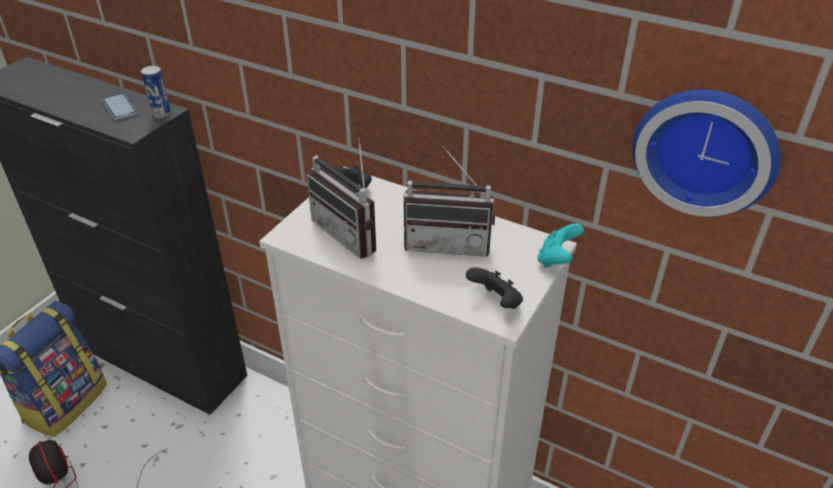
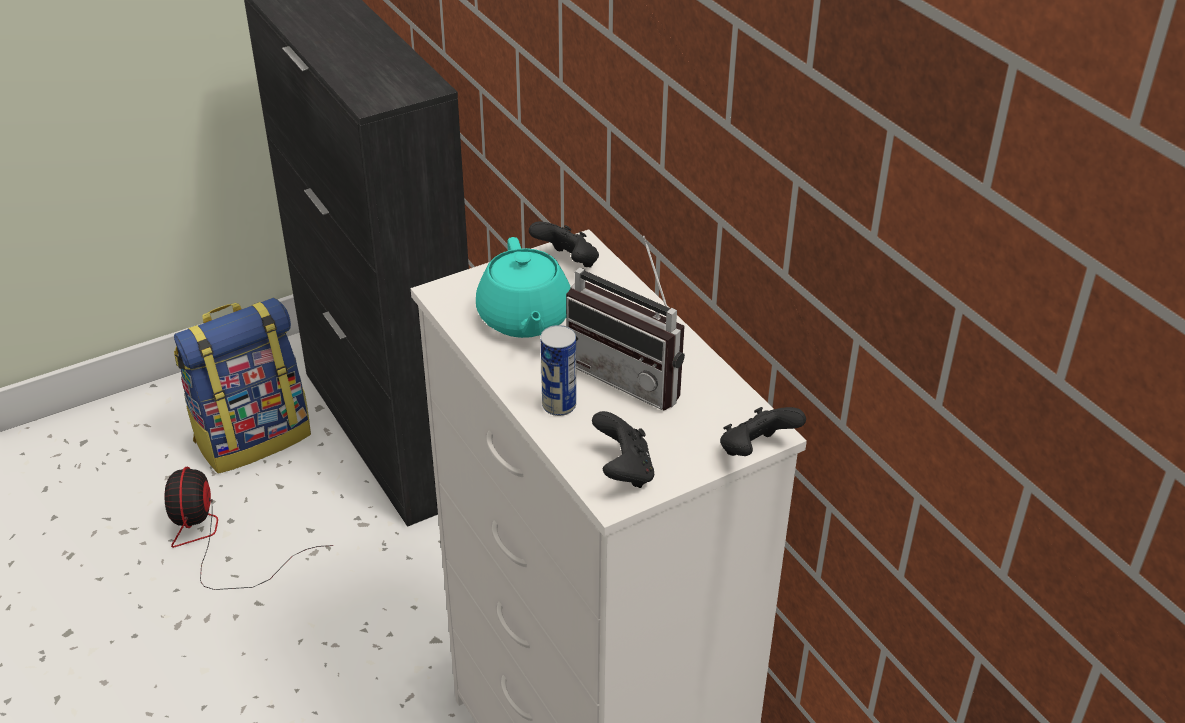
camera: 30 degrees right, 0 degrees up
phone [102,93,137,120] -> none
can [141,65,171,118] -> can moved to [540,325,576,416]
radio [306,138,376,259] -> turquoise teapot [476,237,570,338]
turquoise game controller [537,223,584,268] -> black game controller [720,407,806,456]
wall clock [632,90,781,216] -> none

